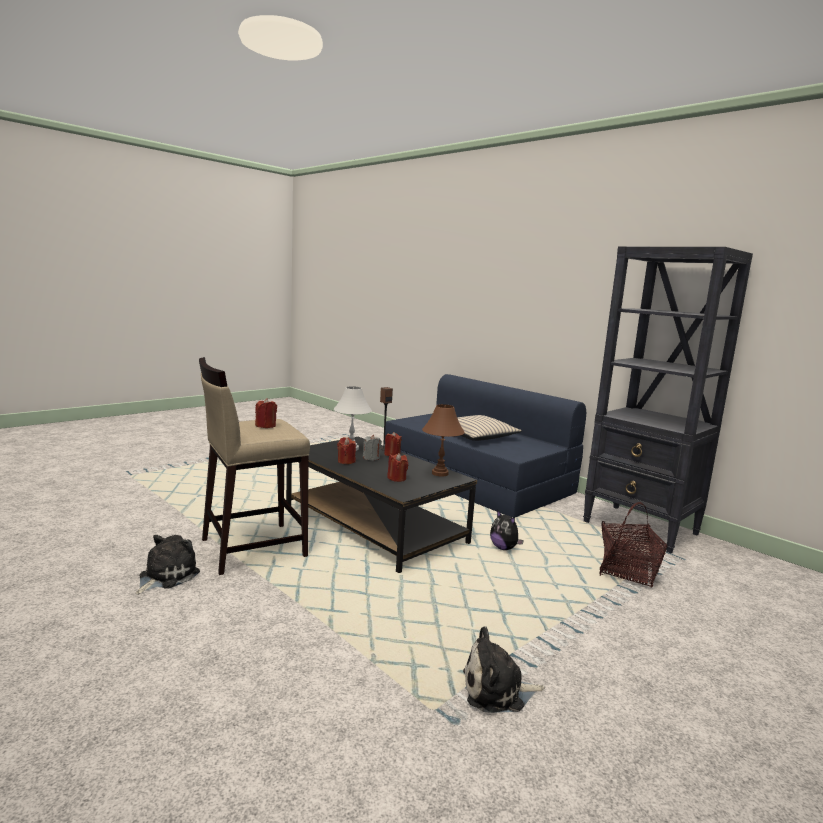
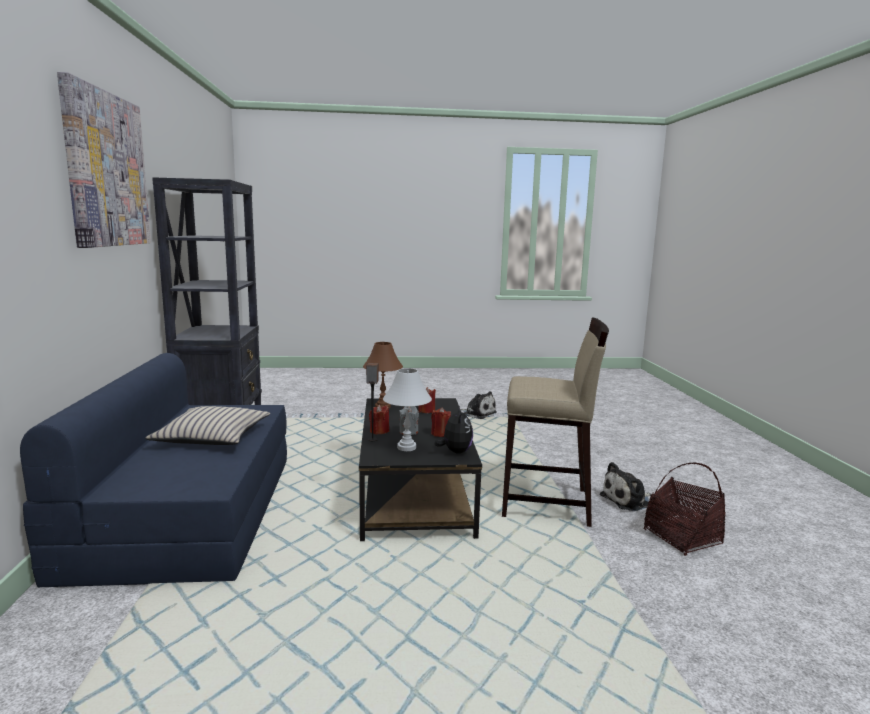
camera: 140 degrees left, 0 degrees up
red candle [255,398,277,428] -> none
plush toy [490,510,524,550] -> plush toy moved to [435,406,473,454]
basket [599,502,667,588] -> basket moved to [644,463,726,556]
none -> picture [57,72,151,248]

